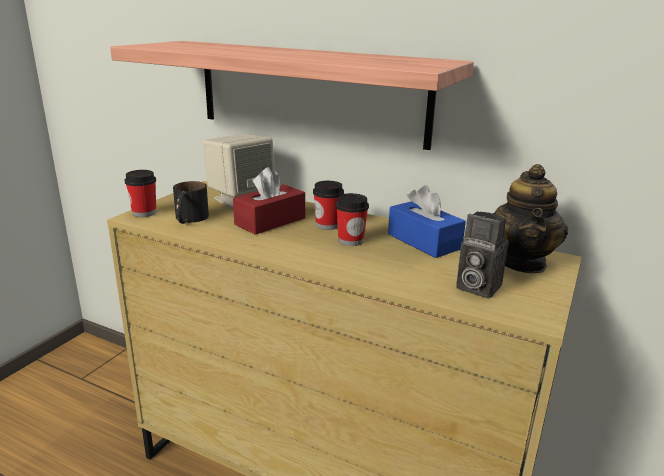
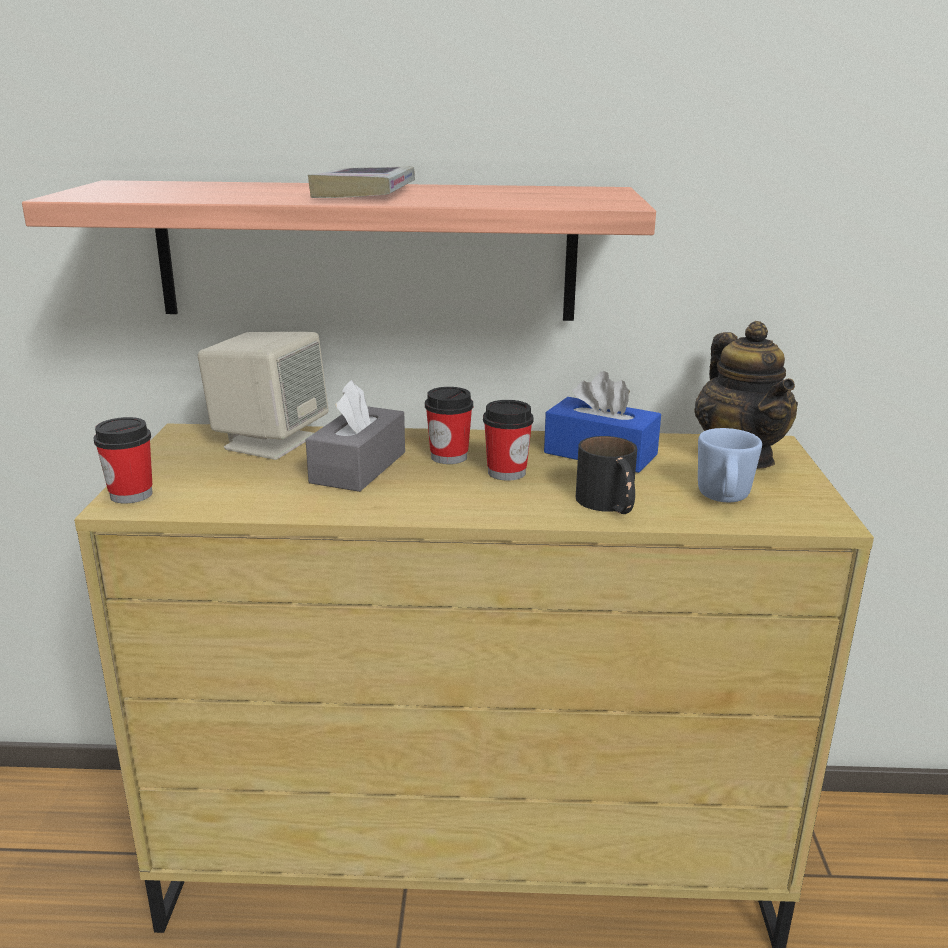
camera: 25 degrees left, 0 degrees up
black mug [173,181,209,224] -> black mug moved to [576,436,637,514]
red tissue box [233,167,305,235] -> grey tissue box [306,380,405,492]
camera [456,211,509,299] -> blue mug [698,428,762,502]
none -> book [308,166,415,198]

